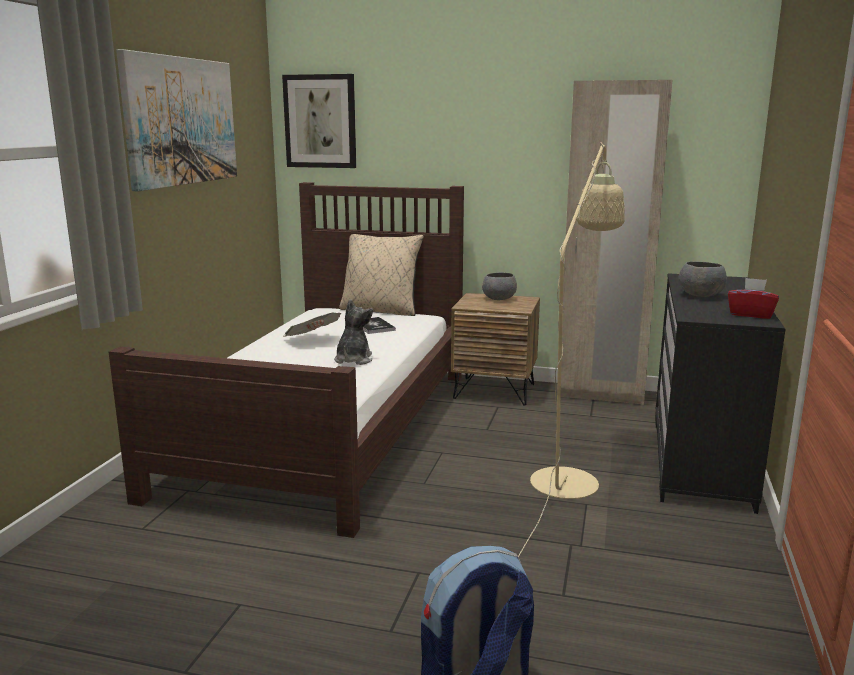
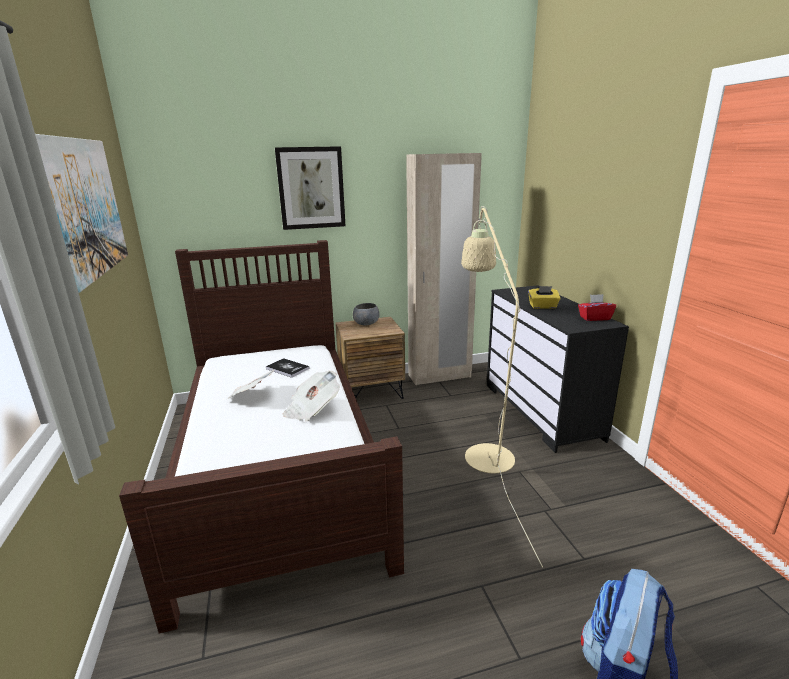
camera: 30 degrees left, 5 degrees up
picture [282,74,356,168] -> picture moved to [275,146,346,230]
plush toy [334,299,373,365] -> newspaper [283,371,340,421]
beige pillow [339,234,424,316] -> none
grey bowl [678,262,727,297] -> yellow tissue box [528,286,561,309]

